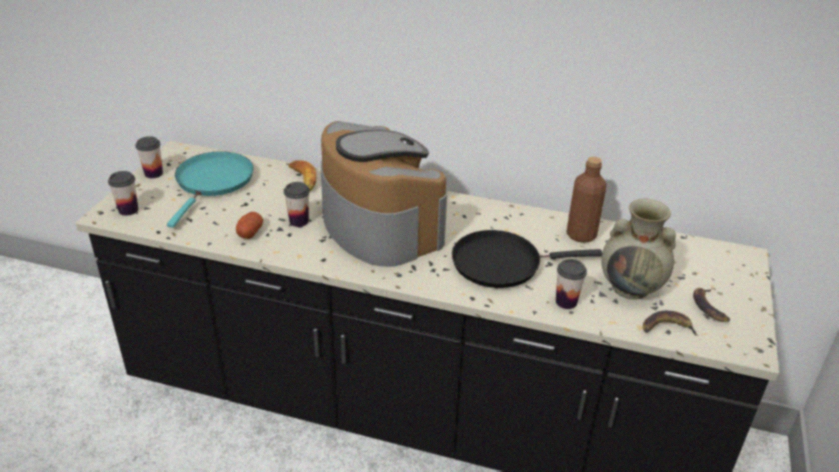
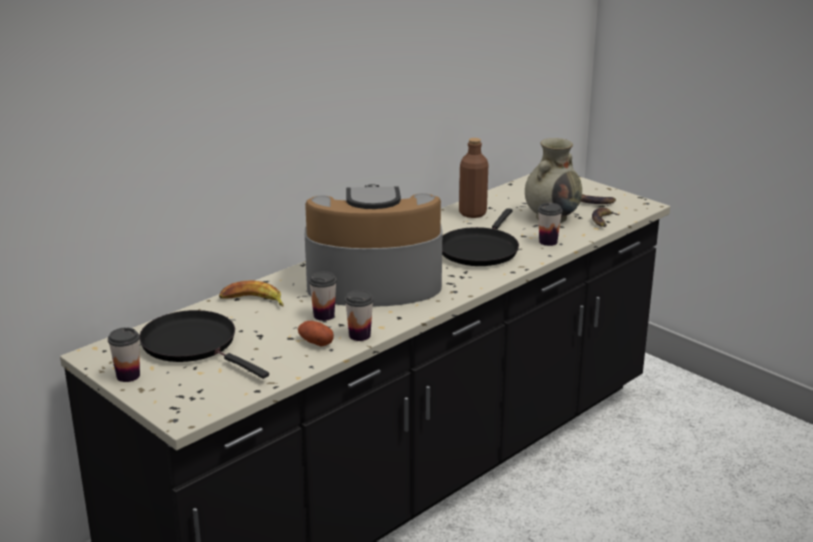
camera: 60 degrees left, 10 degrees down
cup [108,171,138,216] -> cup moved to [345,290,374,341]
turquoise frying pan [167,152,254,228] -> black frying pan [139,310,269,379]

